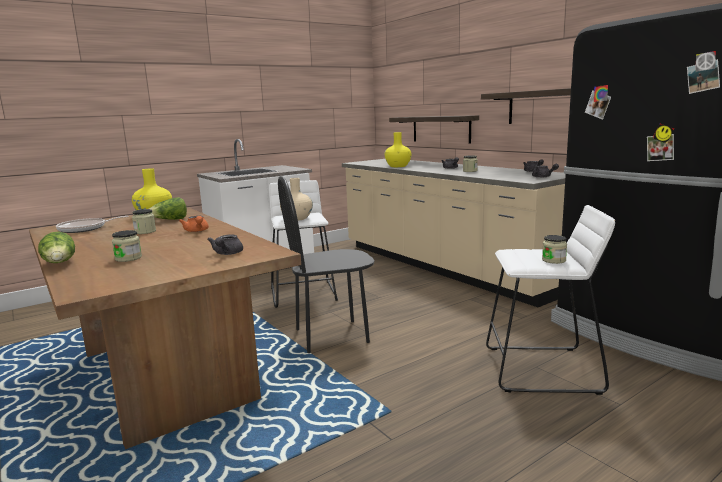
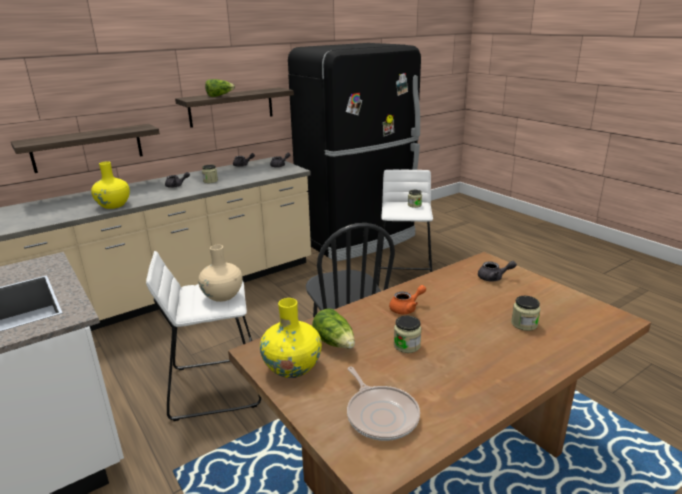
camera: 90 degrees left, 10 degrees up
lettuce [38,232,75,263] -> lettuce moved to [205,79,235,97]

